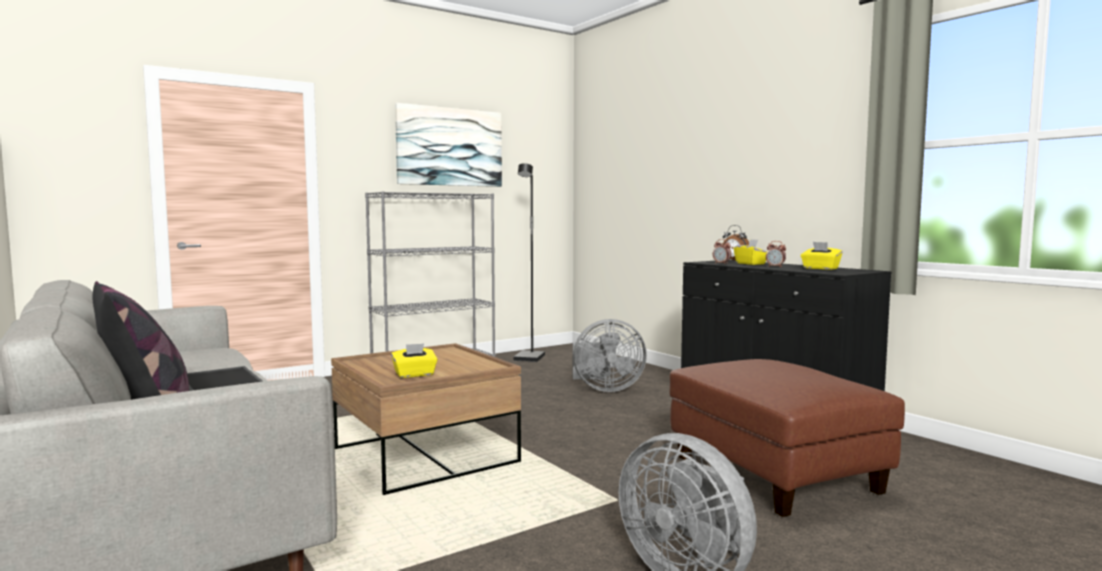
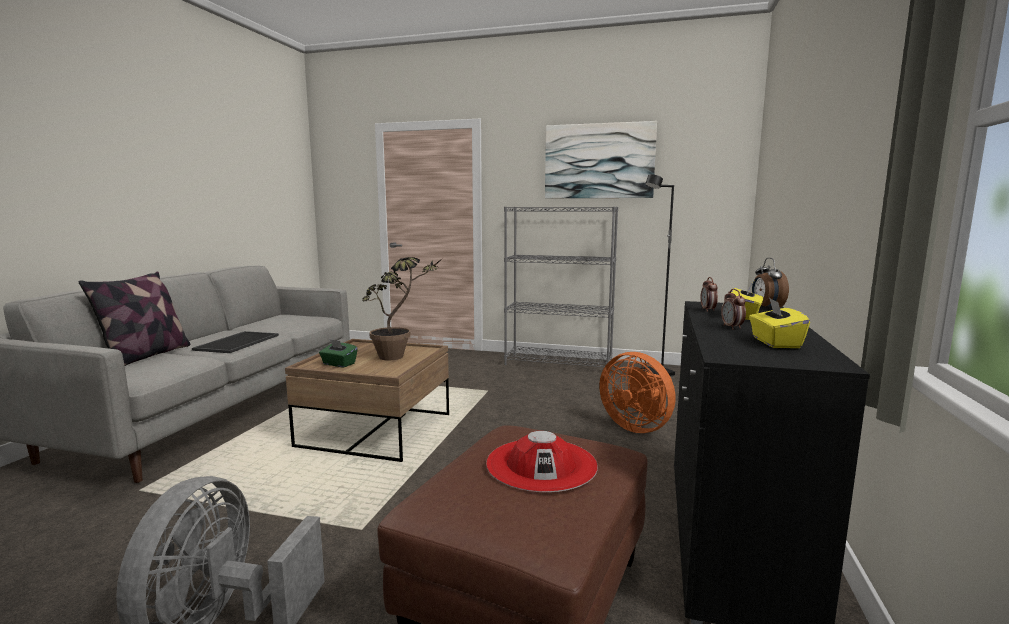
camera: 50 degrees right, 5 degrees up
yellow tissue box [391,343,438,378] -> green tissue box [319,339,358,367]
grey fan [572,319,647,392] -> orange fan [599,352,676,433]
none -> potted plant [362,257,443,361]
none -> red hat [486,431,598,492]

